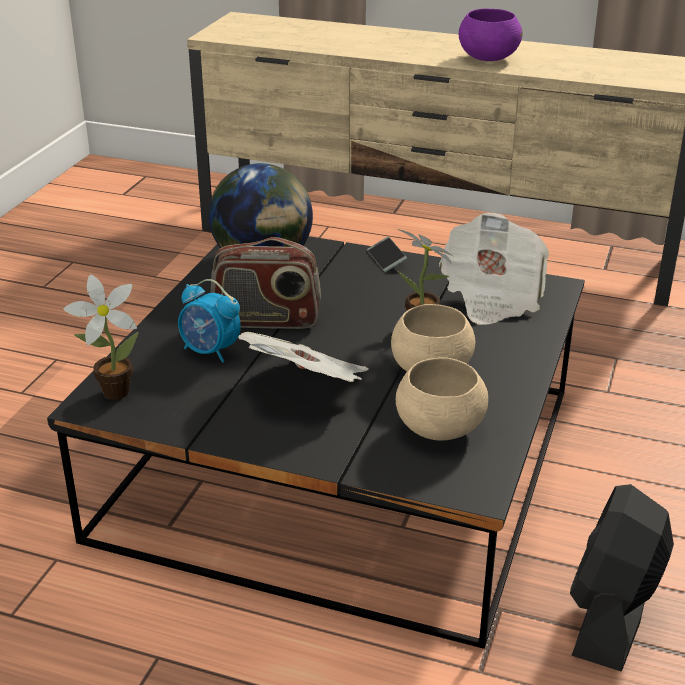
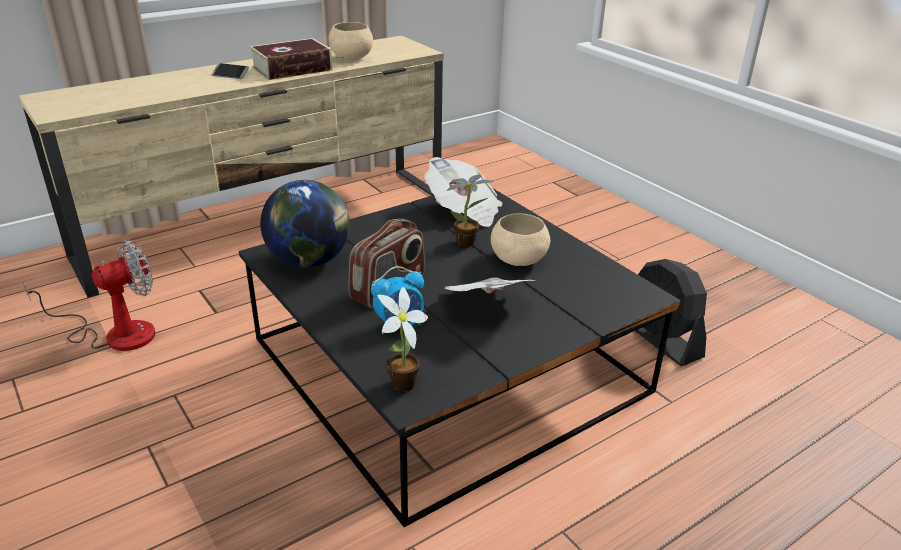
camera: 55 degrees left, 0 degrees up
phone [367,237,407,272] -> phone moved to [211,63,249,79]
beige bowl [396,357,488,440] -> beige bowl moved to [328,22,373,60]
purple bowl [459,9,523,61] -> book [250,38,332,80]
none -> fan [23,240,155,351]

